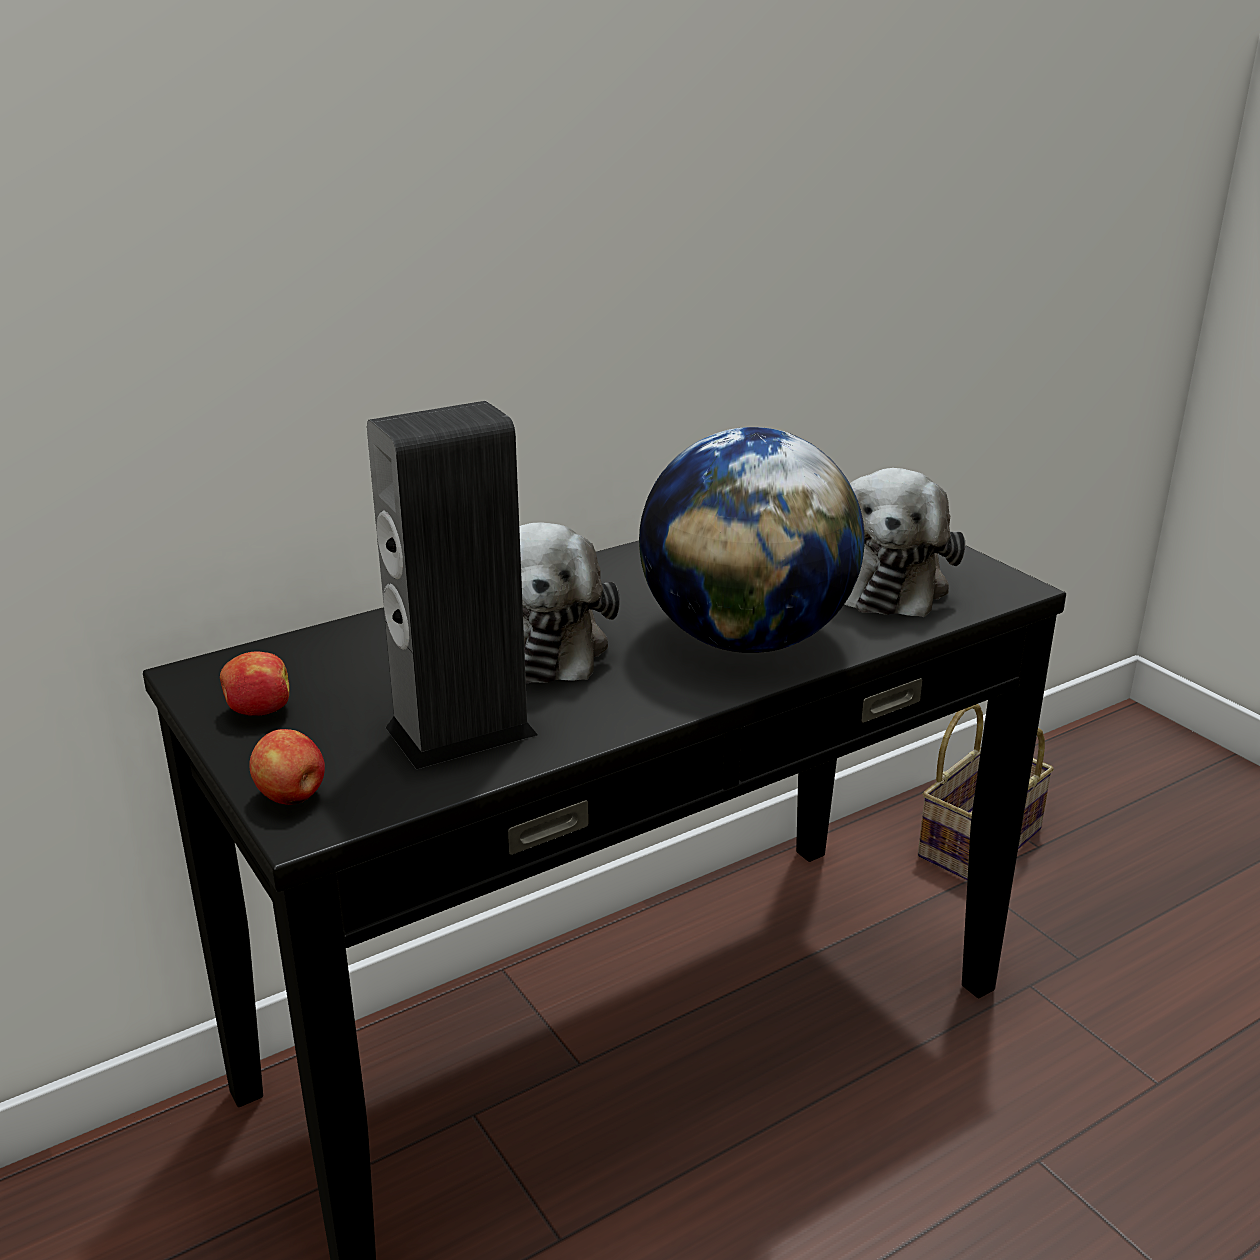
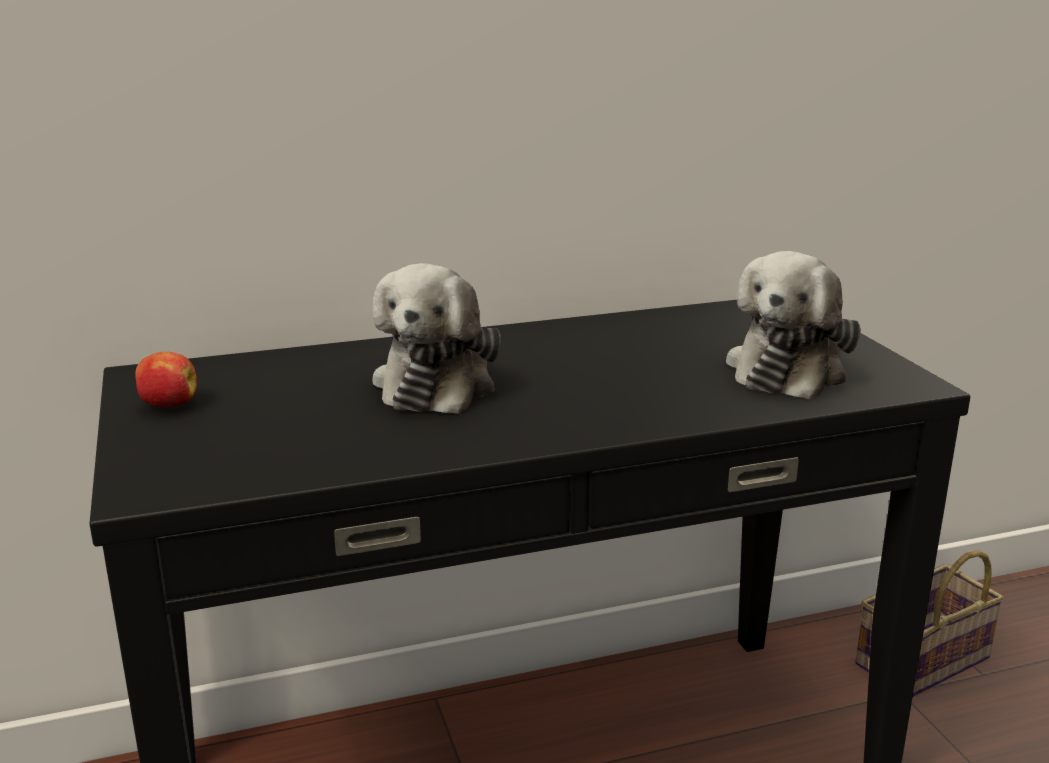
camera: 15 degrees right, 5 degrees down
apple [249,729,325,805] -> none
speaker [367,401,538,770] -> none
globe [639,427,865,653] -> none

